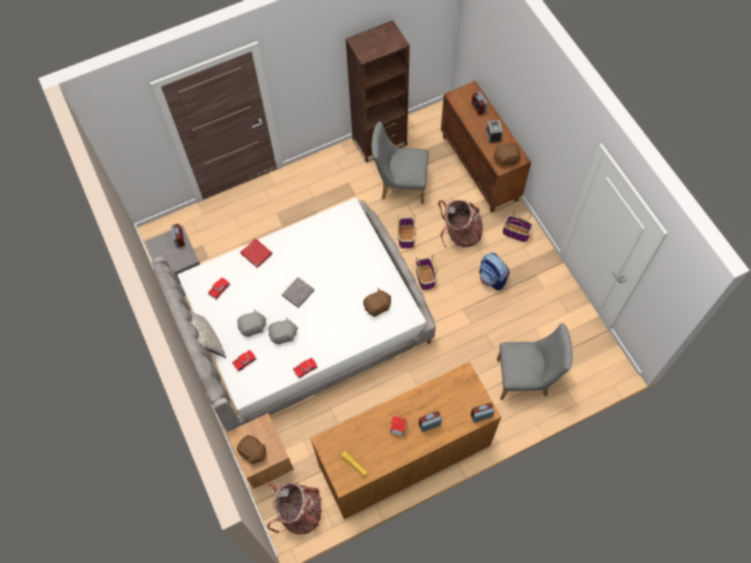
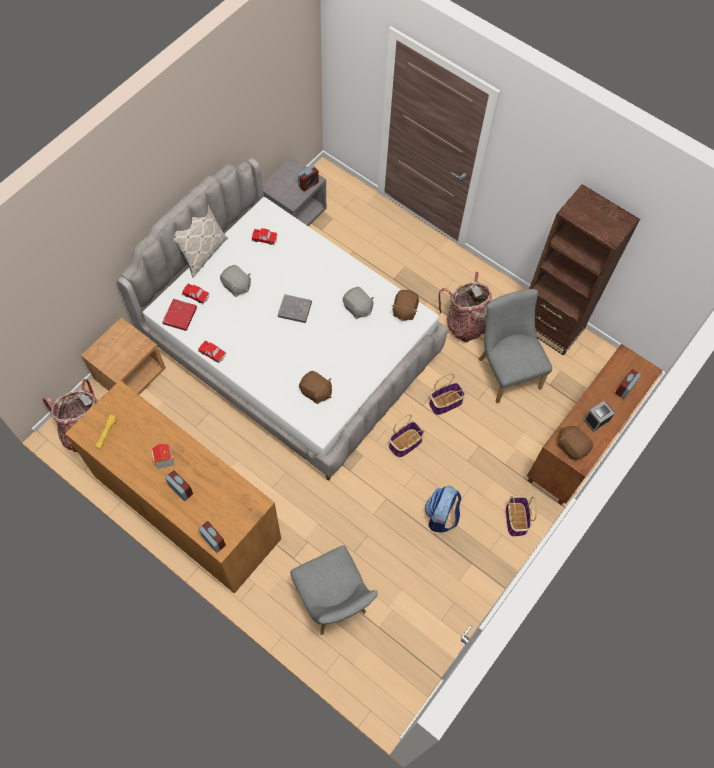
camera: 60 degrees right, 0 degrees up
brown plush toy [237,435,266,465] -> brown plush toy moved to [392,290,419,321]
red book [240,238,272,268] -> red book moved to [162,299,197,331]
grey plush toy [269,317,298,345] -> grey plush toy moved to [343,287,374,319]
backpack [438,200,483,248] -> backpack moved to [438,272,492,342]

